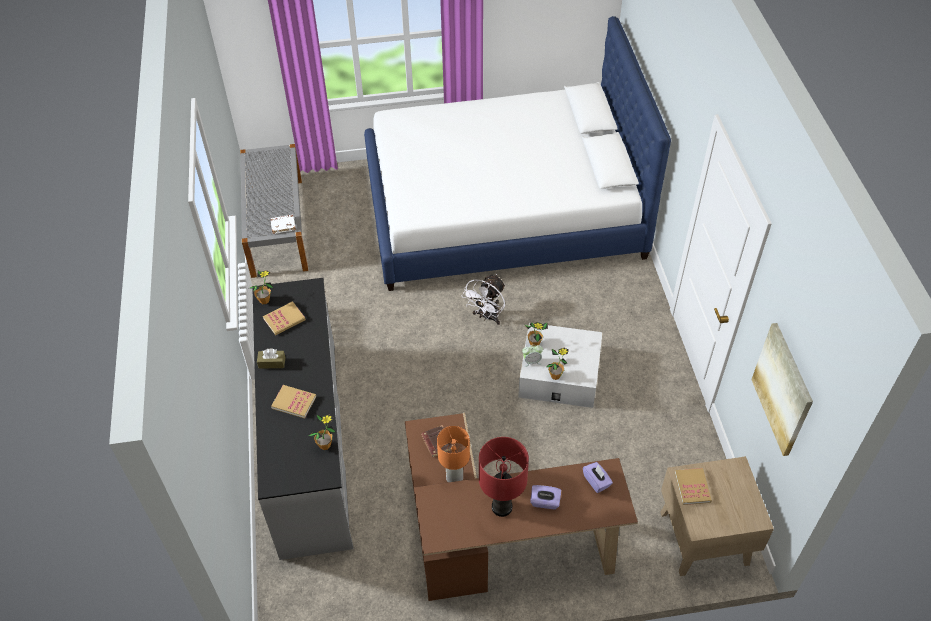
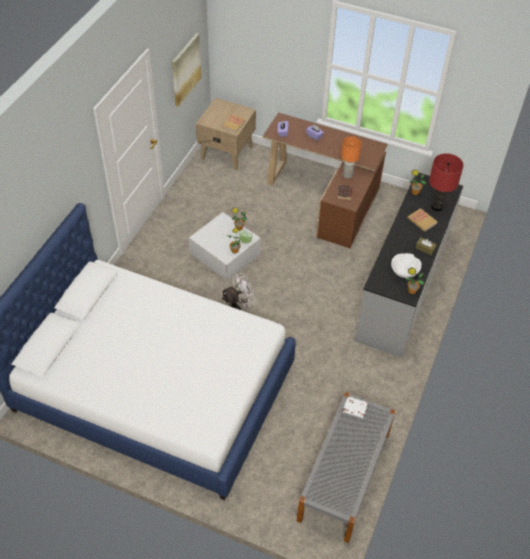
camera: 150 degrees left, 0 degrees up
book [263,301,306,335] -> white bowl [391,253,421,278]
red table lamp [479,437,529,517] -> red table lamp moved to [429,153,464,211]

